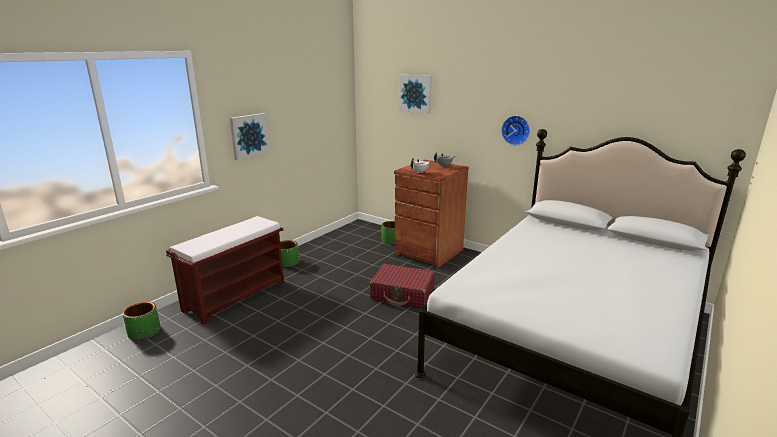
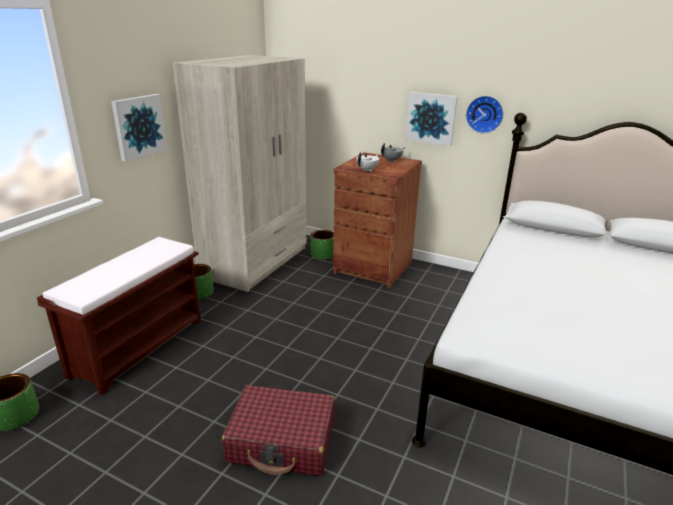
camera: 10 degrees left, 5 degrees up
red suitcase [370,264,435,308] -> red suitcase moved to [222,385,335,476]
picture [399,75,432,114] -> picture moved to [406,92,458,146]
none -> beige wardrobe [173,55,306,292]

